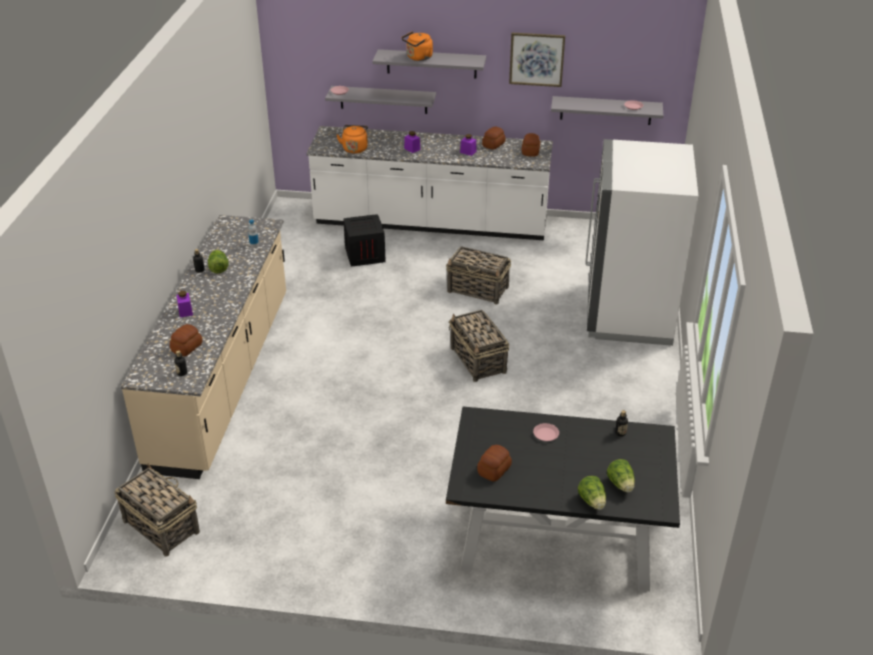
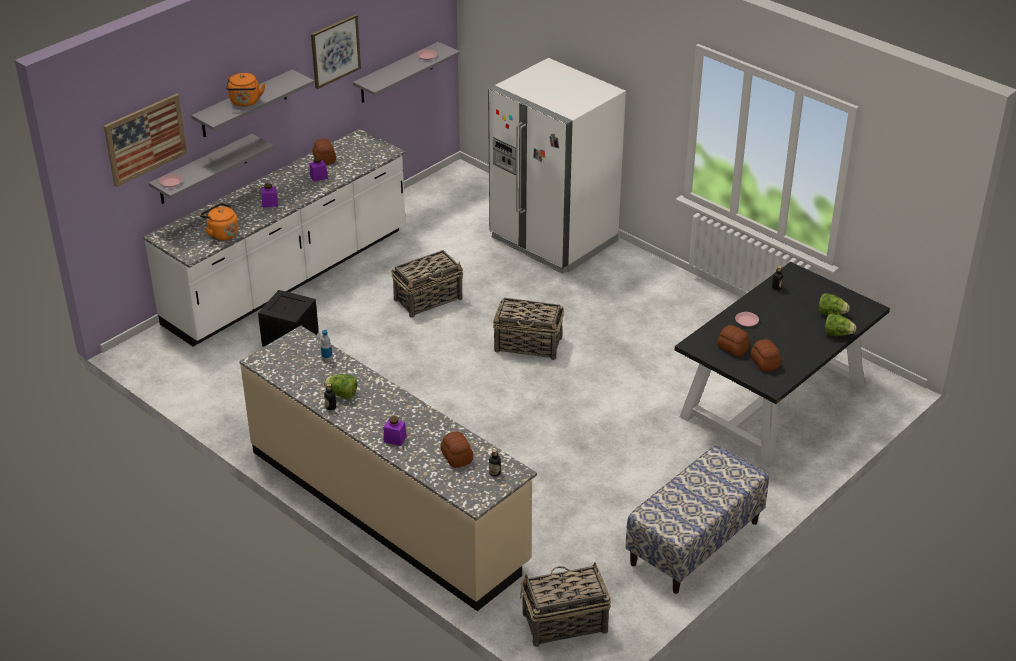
camera: 55 degrees left, 0 degrees up
bread [522,133,540,157] -> bread moved to [717,325,750,356]
none -> picture [104,94,187,187]
none -> bench [625,445,769,594]

